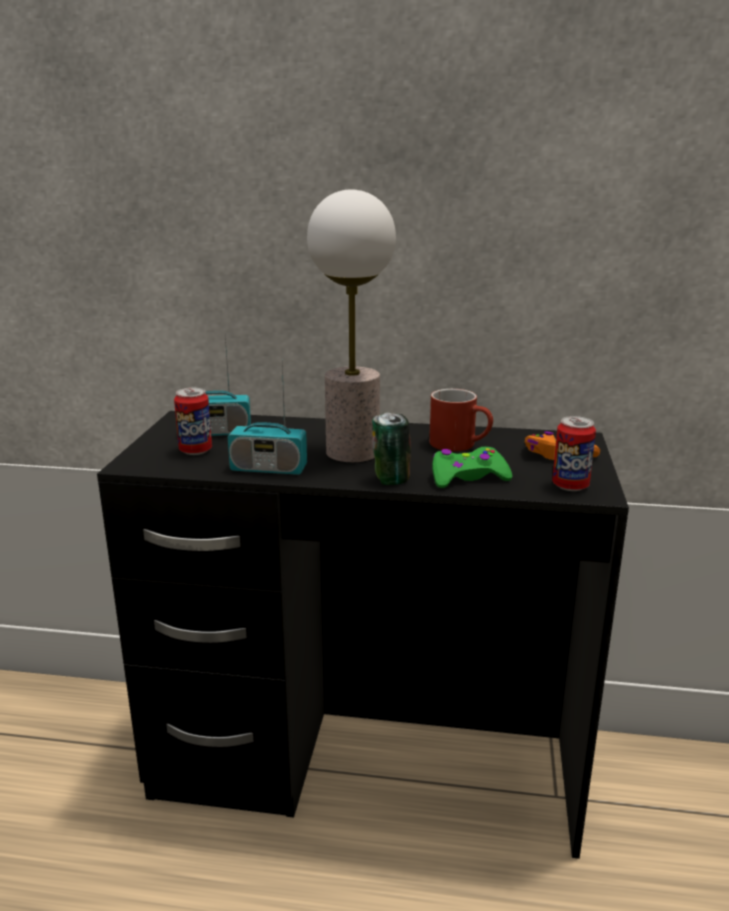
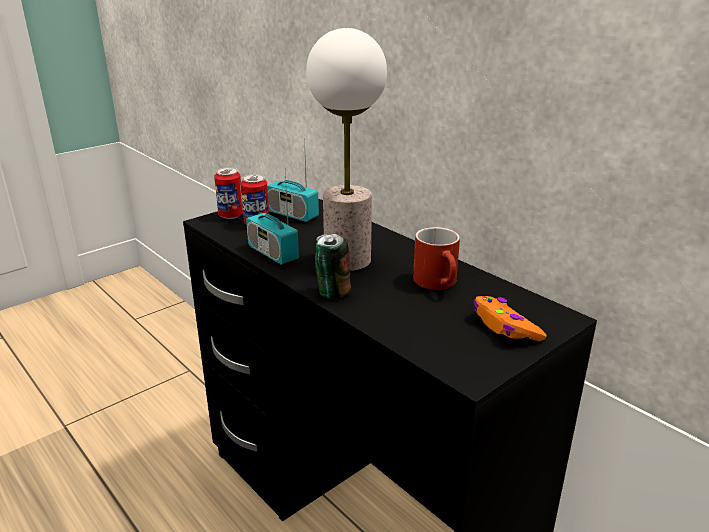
camera: 40 degrees right, 5 degrees up
green game controller [432,447,512,488] -> none
can [552,416,596,491] -> can moved to [214,167,243,219]

